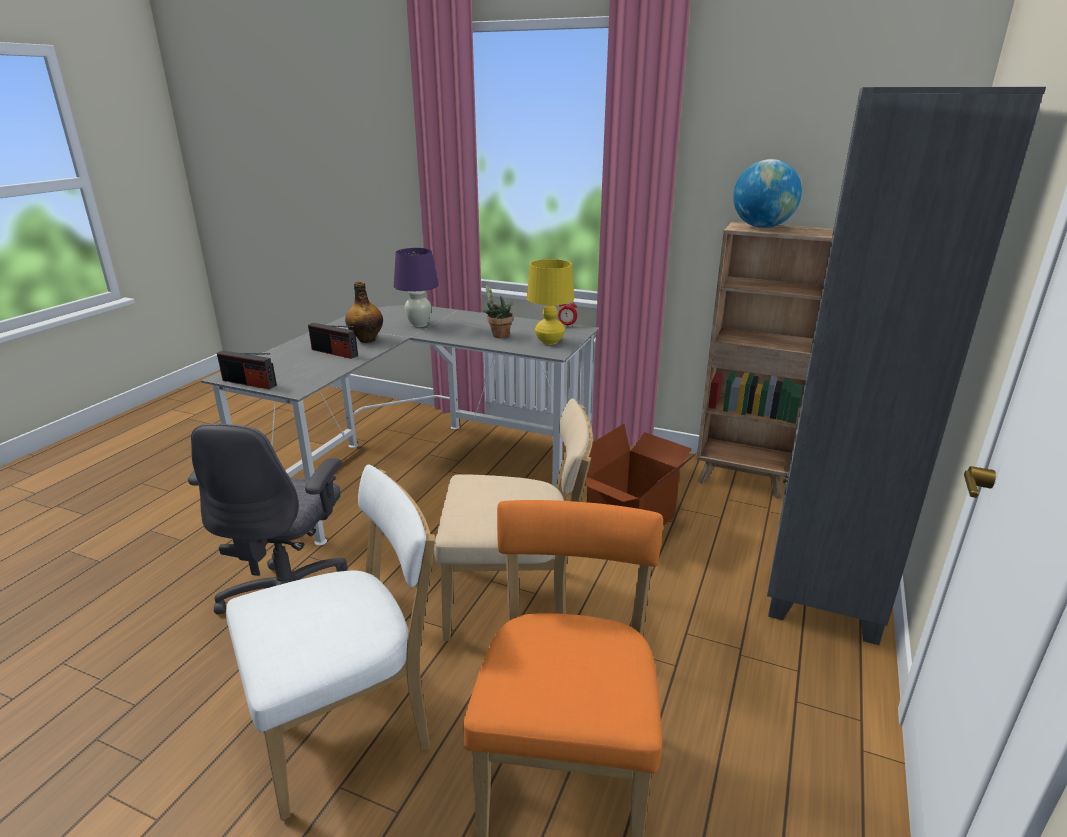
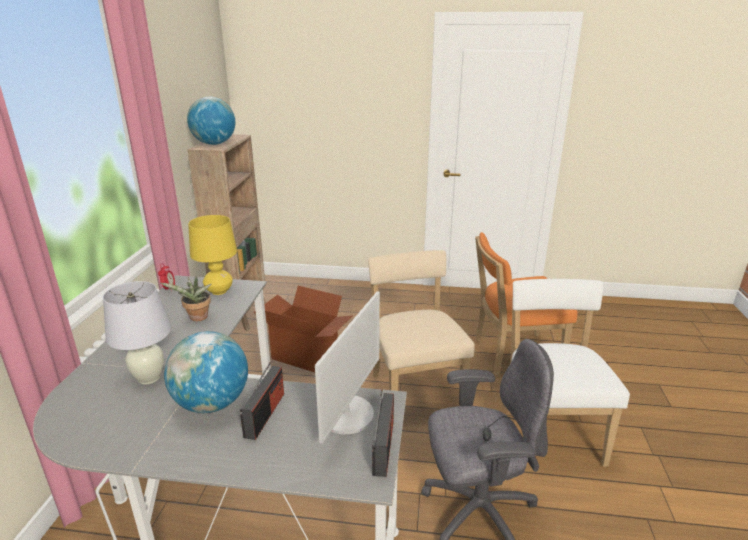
camera: 105 degrees left, 0 degrees up
white chair [226,464,435,821] -> white chair turned 45 degrees clockwise [502,279,630,467]
bottle [345,281,383,343] -> globe [164,331,248,413]
purple table lamp [394,248,439,327] -> white table lamp [103,281,171,385]
grey bookcase [767,87,1046,645] -> none
none -> monitor [315,291,380,444]

